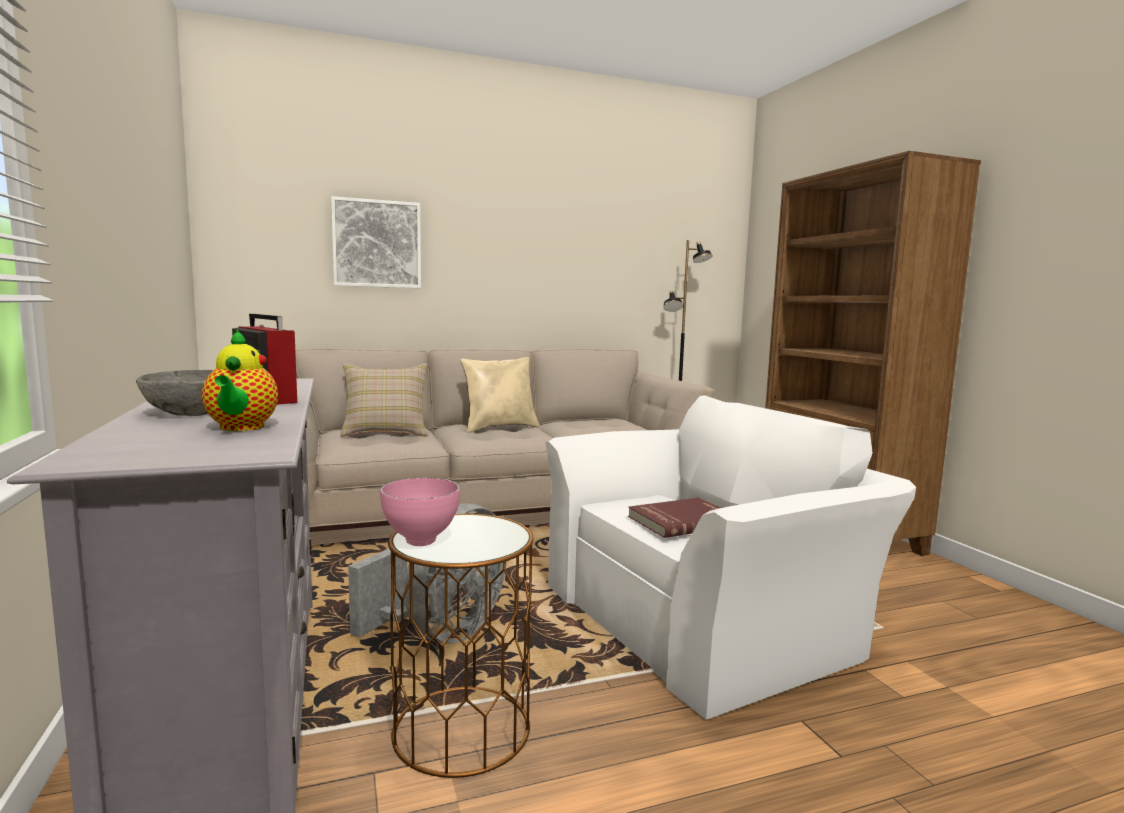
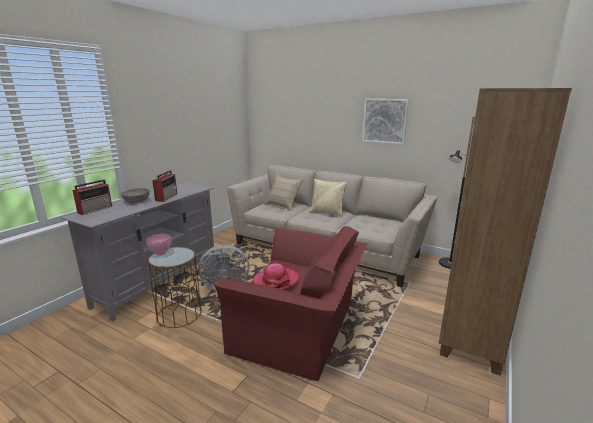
camera: 50 degrees right, 10 degrees up
teapot [202,329,278,431] -> none
picture [331,196,421,288] -> picture moved to [363,99,409,144]
white armchair [545,395,916,720] -> red armchair [214,226,367,381]
red book [628,498,721,538] -> hat [253,263,299,289]
none -> radio [72,180,112,215]

